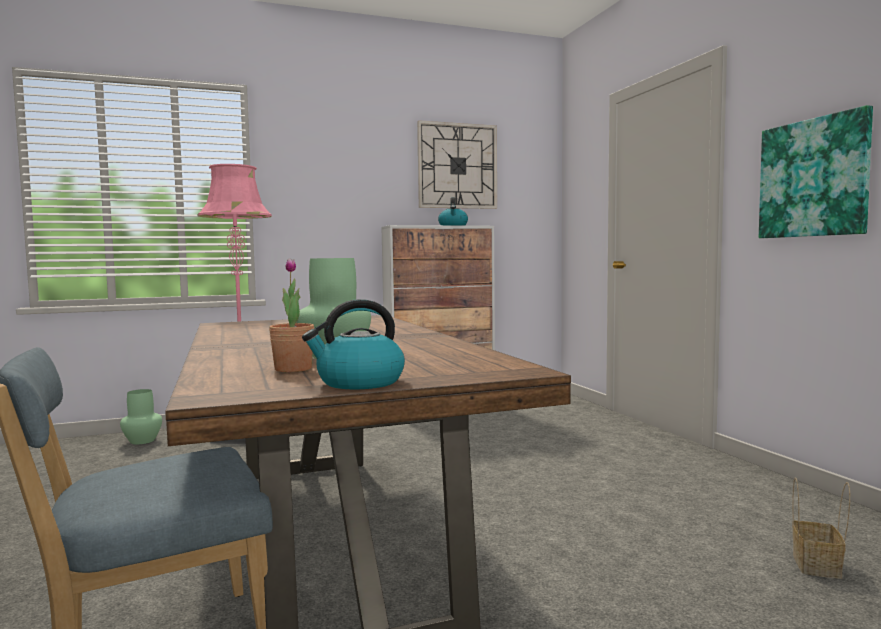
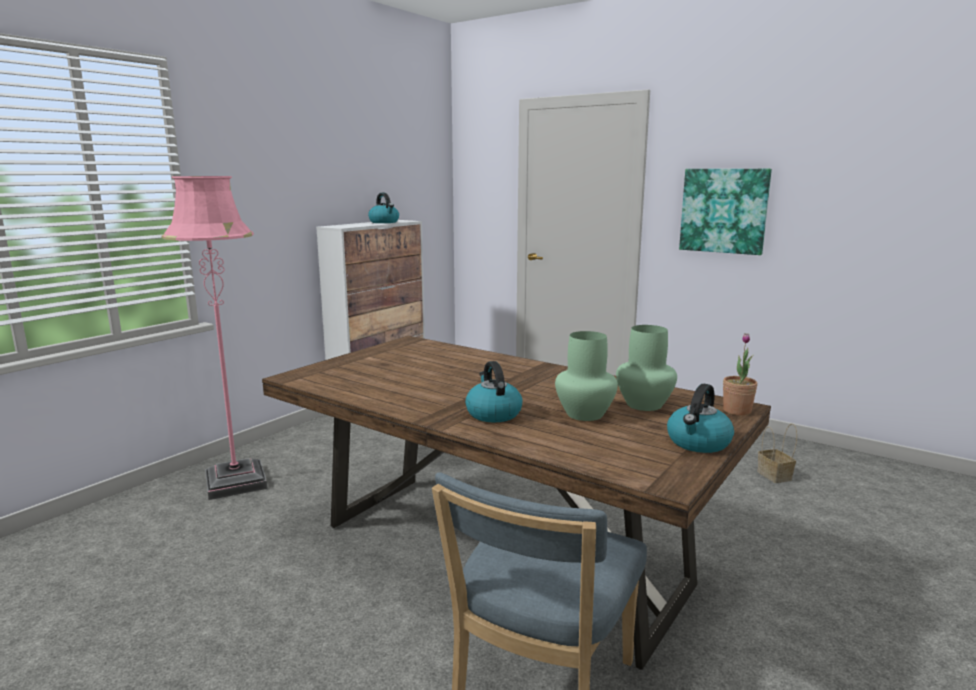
camera: 35 degrees left, 10 degrees up
green vase [120,389,162,444] -> green vase moved to [616,325,677,411]
potted plant [269,259,314,372] -> potted plant moved to [723,333,758,416]
wall clock [417,120,497,209] -> none
none -> kettle [465,361,523,422]

